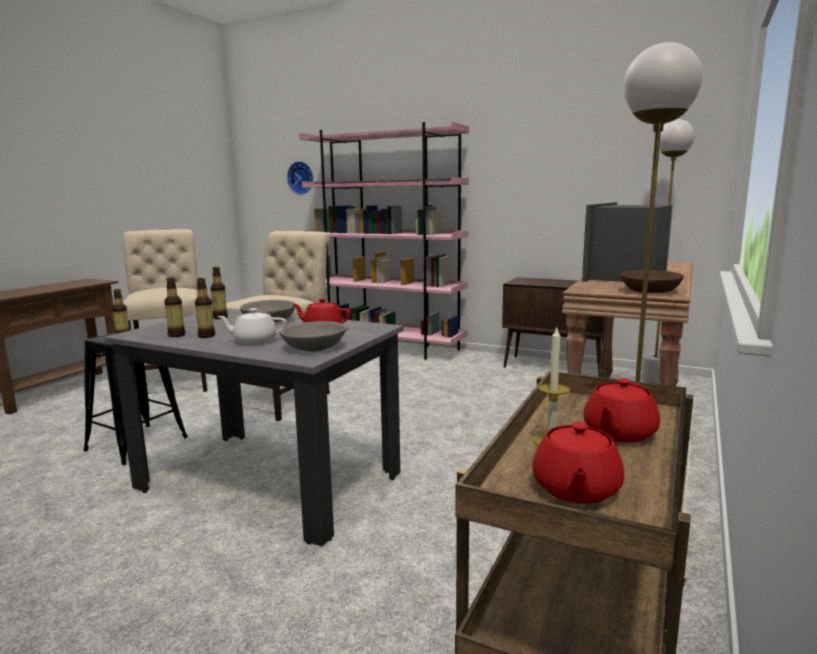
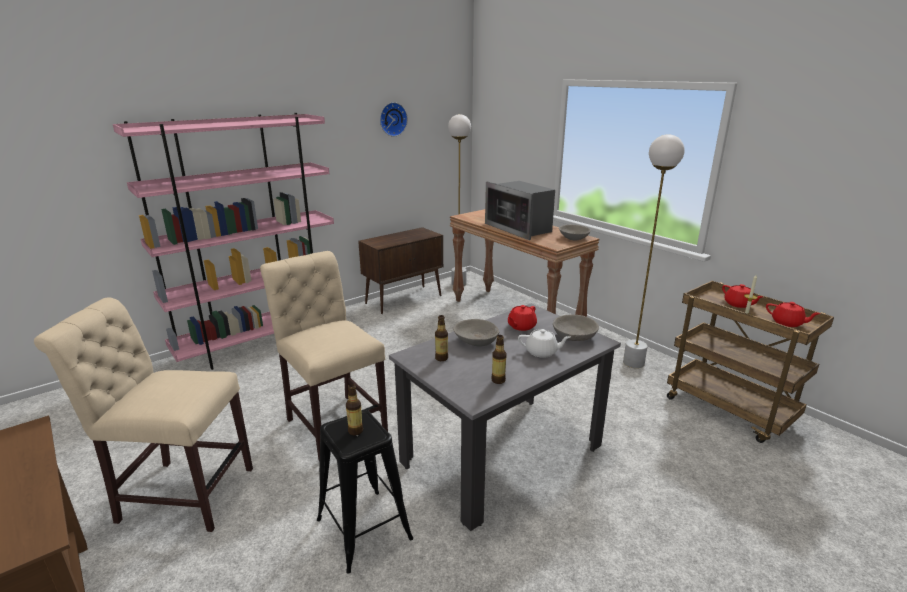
camera: 65 degrees left, 10 degrees up
bottle [195,278,215,338] -> none
white teapot [217,308,287,344] -> white teapot turned 105 degrees counterclockwise [518,329,570,358]
wall clock [287,161,314,195] -> wall clock moved to [380,102,408,137]
brown bowl [621,270,684,293] -> grey bowl [559,225,591,240]

